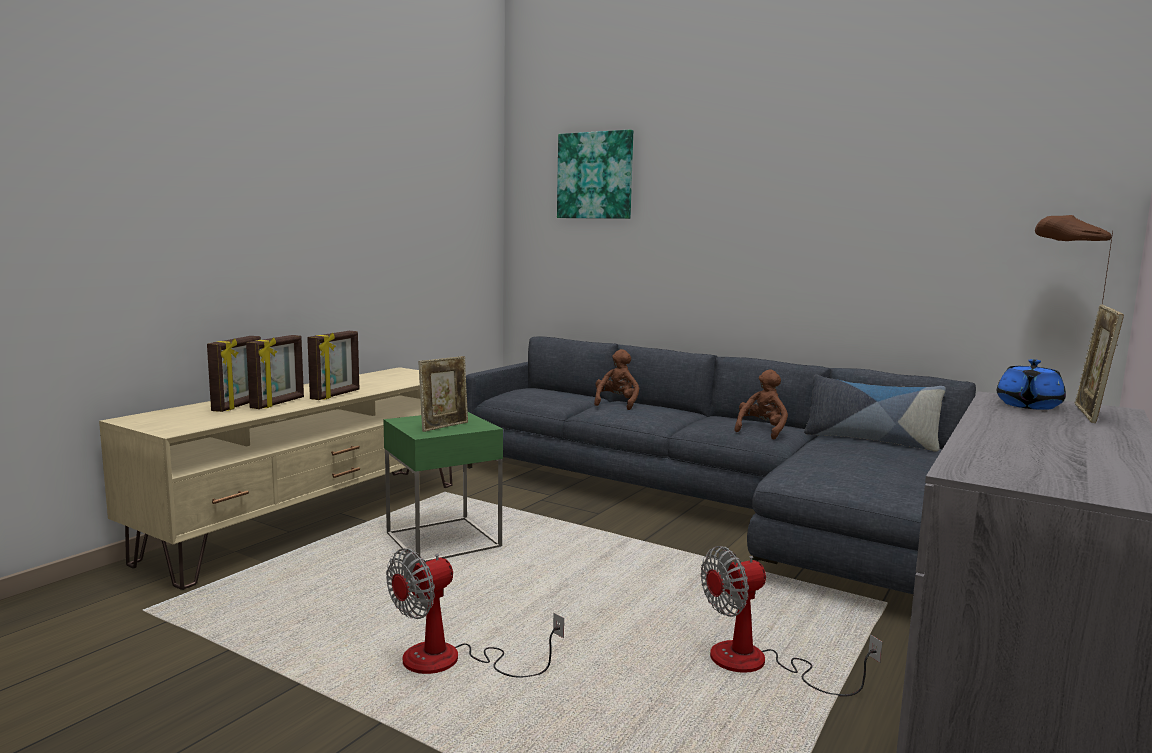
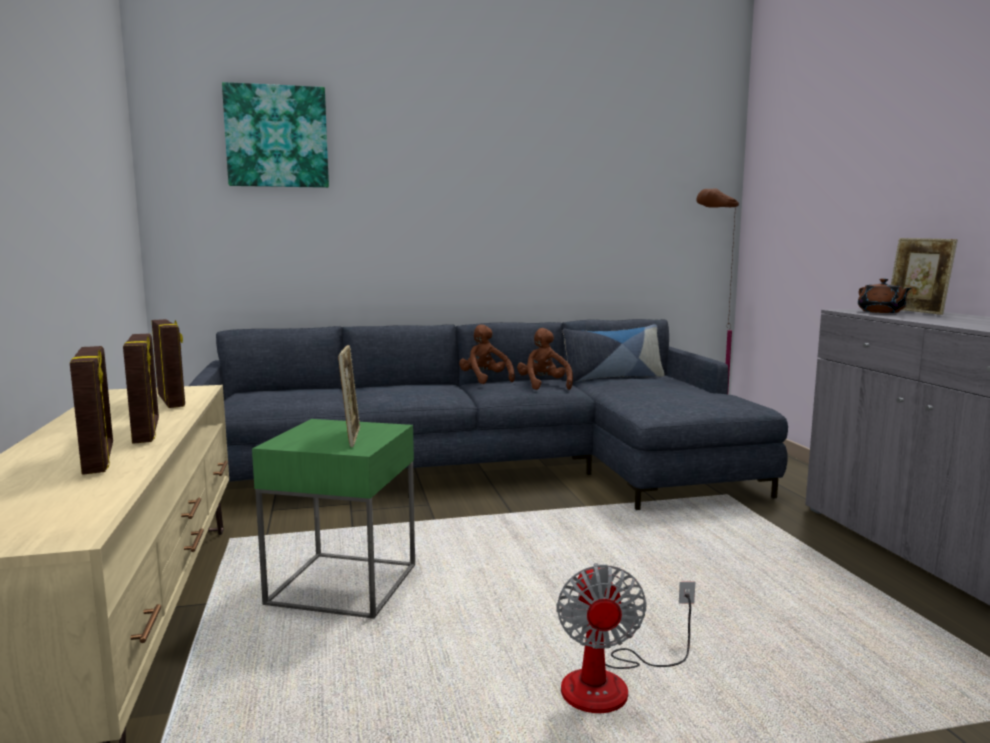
camera: 45 degrees left, 0 degrees up
picture frame [207,336,261,412] -> picture frame moved to [151,319,185,408]
brown plush toy [594,349,639,410] -> brown plush toy moved to [459,324,515,384]
fan [701,546,882,696] -> none
blue teapot [997,359,1066,410] -> brown teapot [858,279,912,313]

